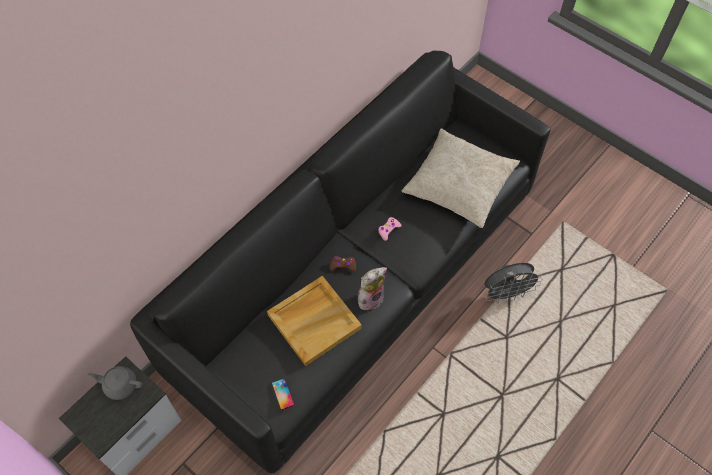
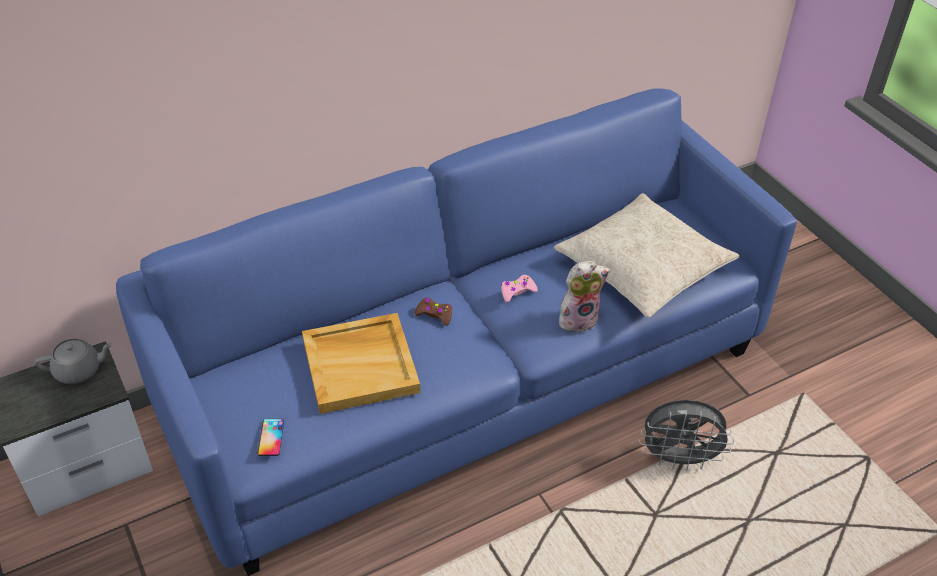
camera: 20 degrees right, 15 degrees down
grey teapot [88,366,143,400] -> grey teapot turned 135 degrees clockwise [34,338,113,384]
black sofa [130,51,550,474] -> blue sofa [116,88,797,576]
plush toy [358,267,387,310] -> plush toy moved to [559,261,610,332]

